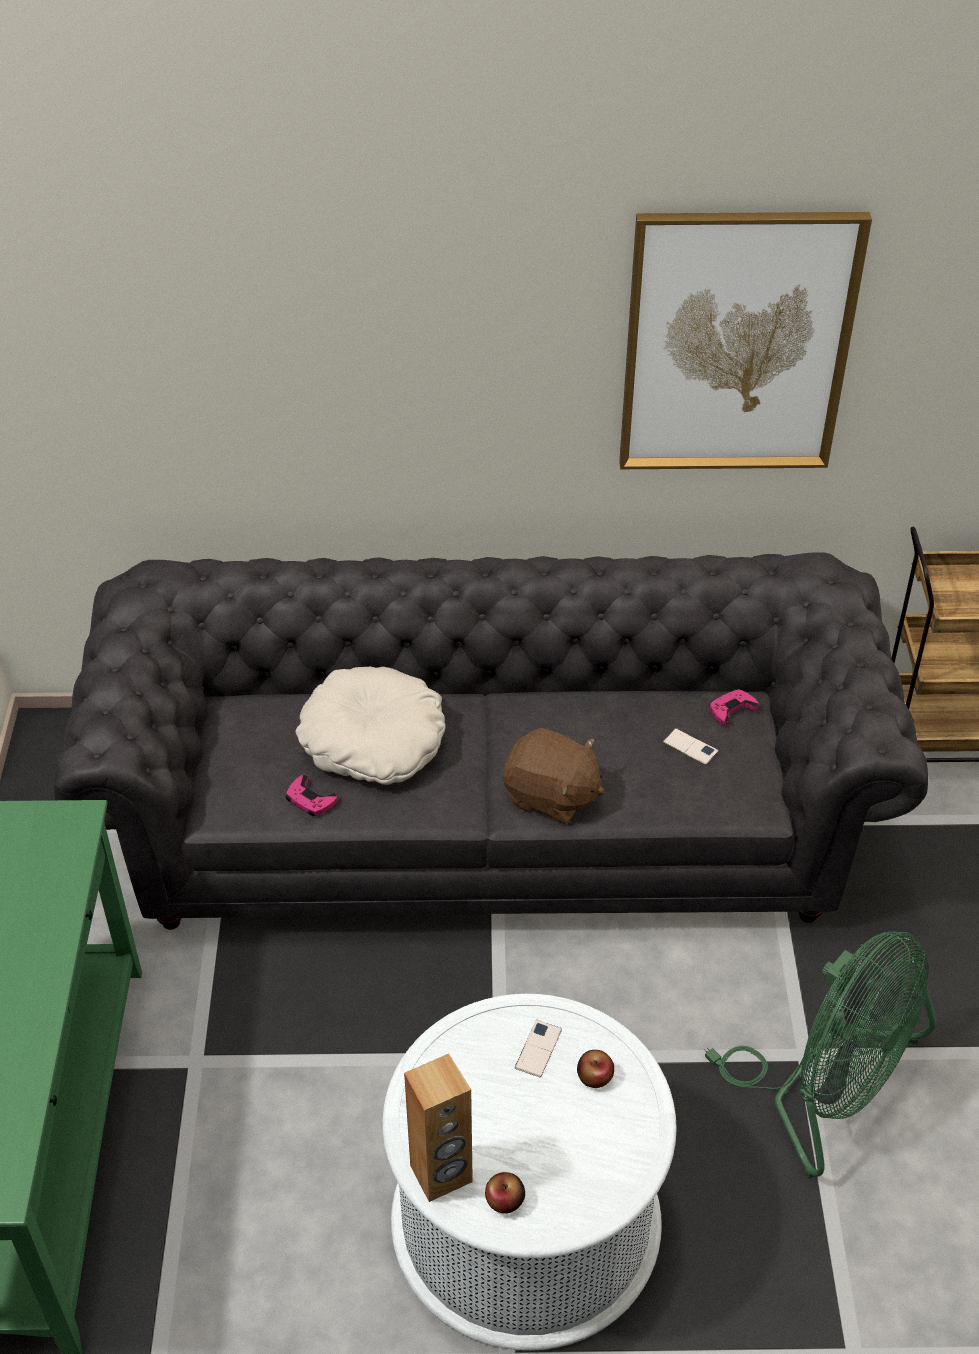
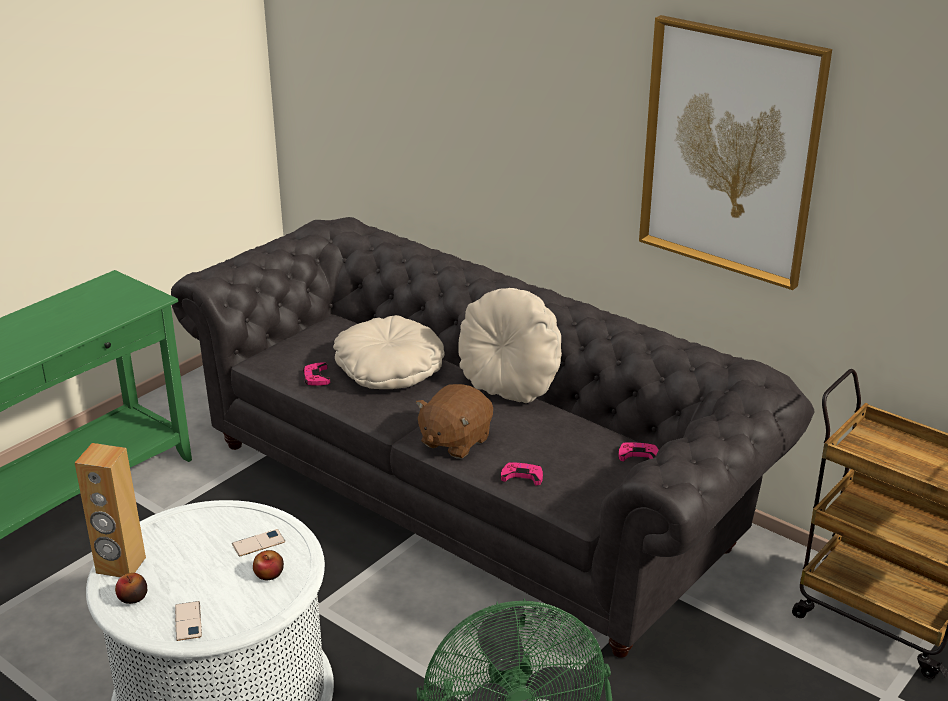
camera: 40 degrees right, 15 degrees down
brown plush toy [503,728,605,824] -> brown plush toy turned 60 degrees clockwise [416,384,493,459]
phone [663,728,718,765] -> phone moved to [175,601,202,641]
none -> beige pillow [459,288,562,403]
none -> pink game controller [501,462,543,486]

